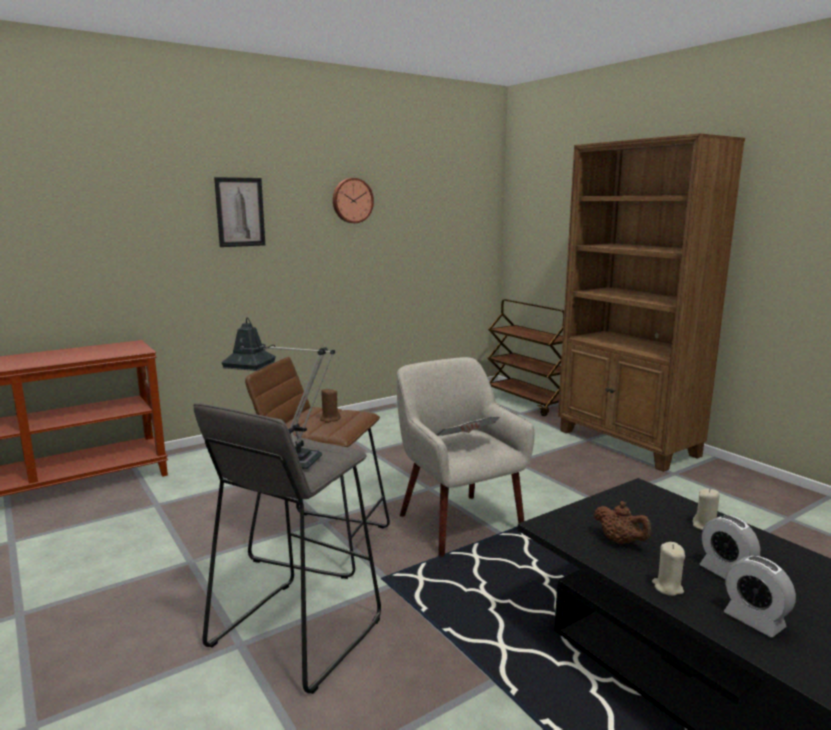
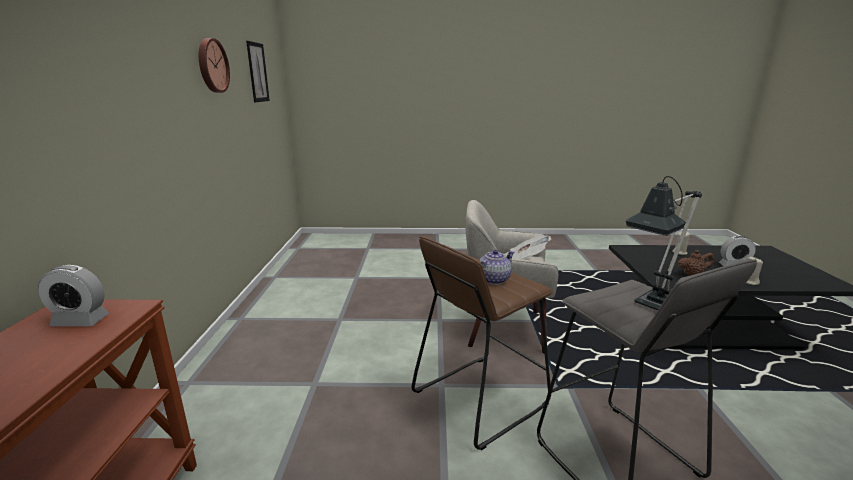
camera: 55 degrees left, 5 degrees up
picture [214,177,265,247] -> picture moved to [246,41,270,102]
brown candle [320,388,341,423] -> teapot [479,250,514,285]
brown cart [487,299,564,416] -> none
brown bookcase [558,133,745,472] -> none
alarm clock [724,556,796,637] -> alarm clock moved to [38,265,109,326]

